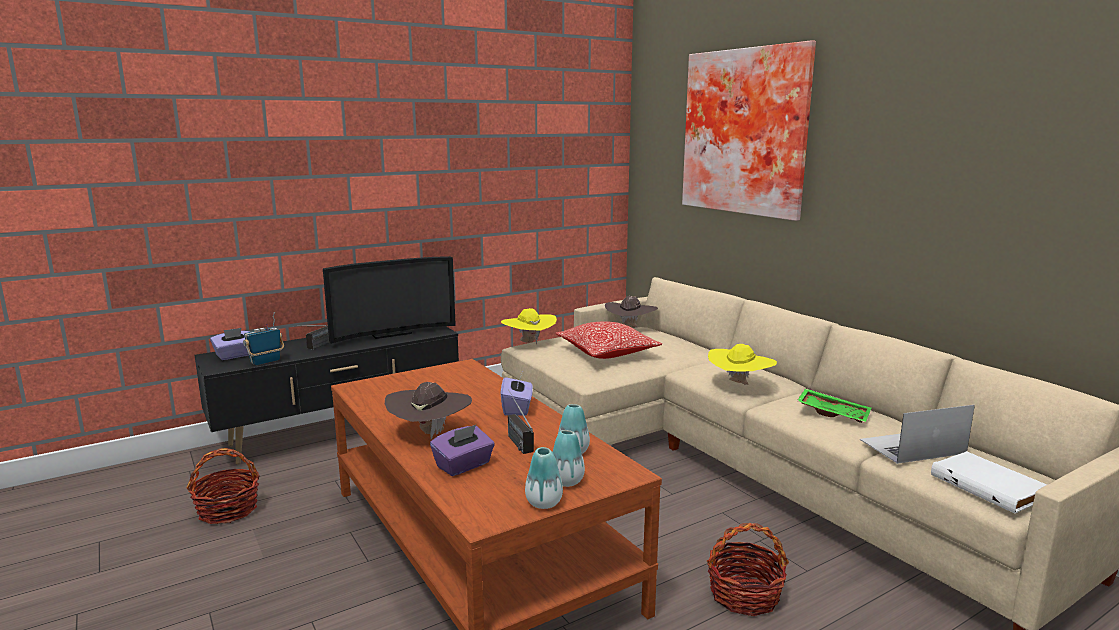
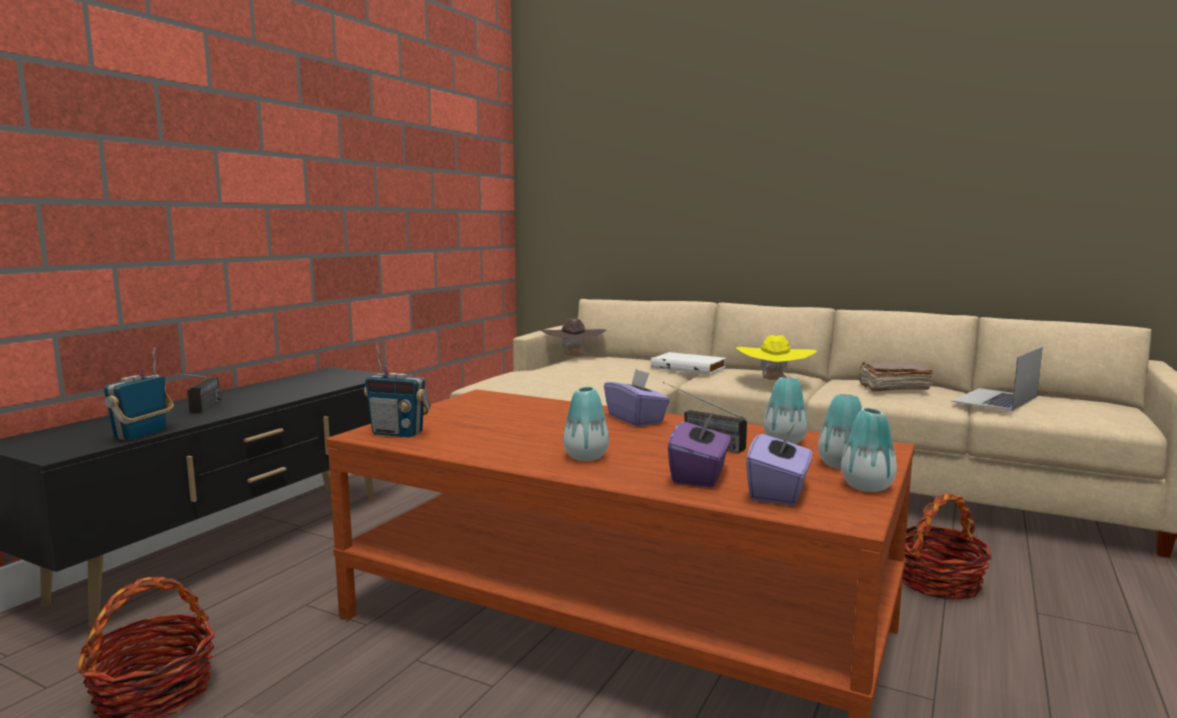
camera: 30 degrees left, 5 degrees down
purple tissue box [210,328,250,360] -> purple tissue box moved to [746,424,812,505]
television [323,256,456,344] -> none
brown hat [385,382,472,440] -> vase [563,386,609,461]
yellow hat [501,308,557,344] -> none
pillow [555,322,662,359] -> none
picture [682,40,816,221] -> none
green tray [797,388,871,423] -> brown book [858,362,933,392]
white book [931,451,1047,513] -> white book moved to [651,352,726,375]
none -> radio [364,345,431,438]

